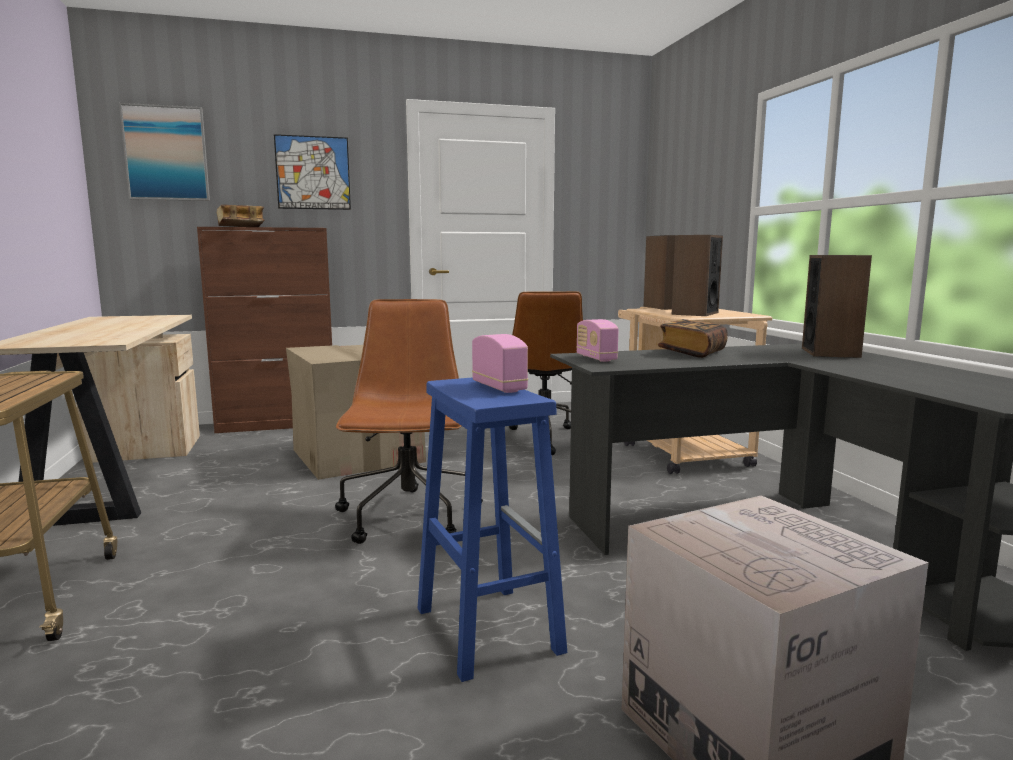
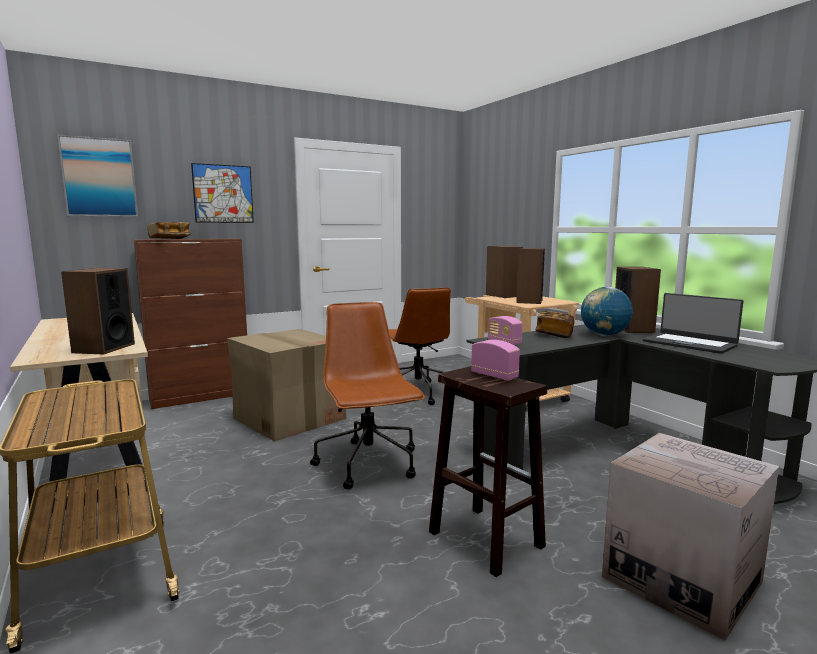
camera: 15 degrees left, 0 degrees up
blue stool [418,377,567,682] -> brown stool [429,366,547,577]
none -> speaker [61,268,135,355]
none -> globe [581,287,633,336]
none -> laptop [643,293,743,354]

